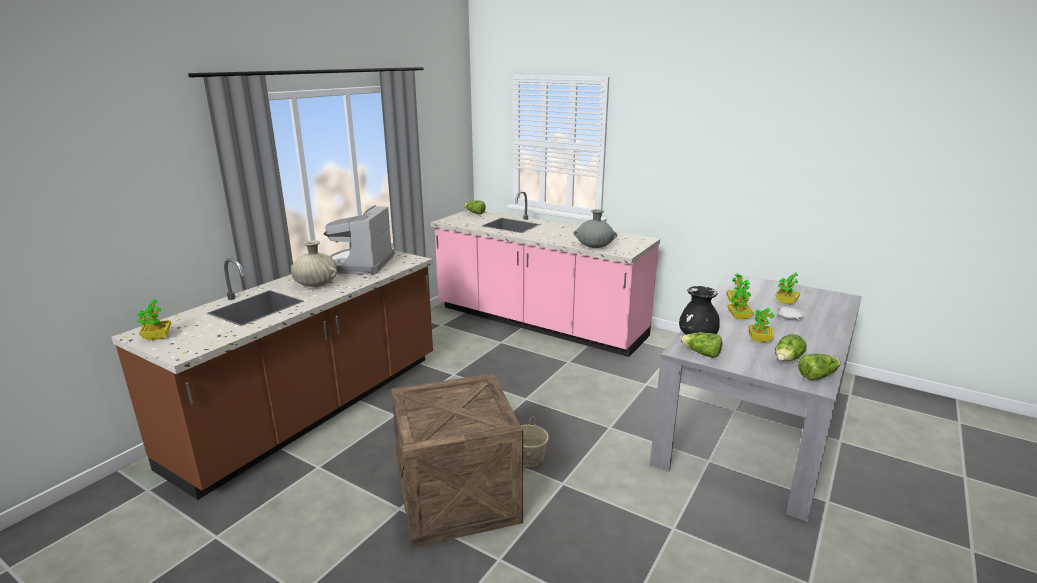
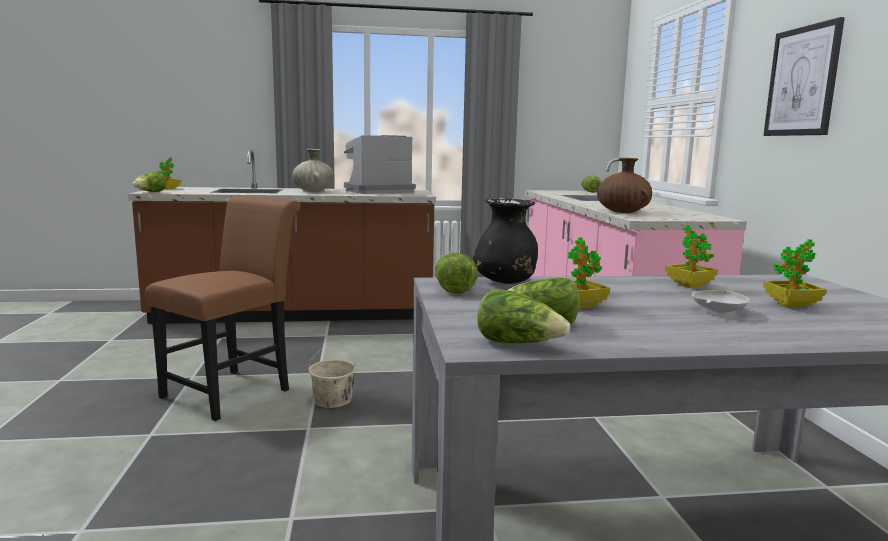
camera: 50 degrees right, 10 degrees down
crate [391,373,523,548] -> brown chair [145,195,301,421]
grey vase [573,209,617,248] -> brown vase [597,158,652,213]
potted plant [727,285,754,320] -> none
none -> lettuce [133,172,166,192]
none -> picture [763,17,845,136]

